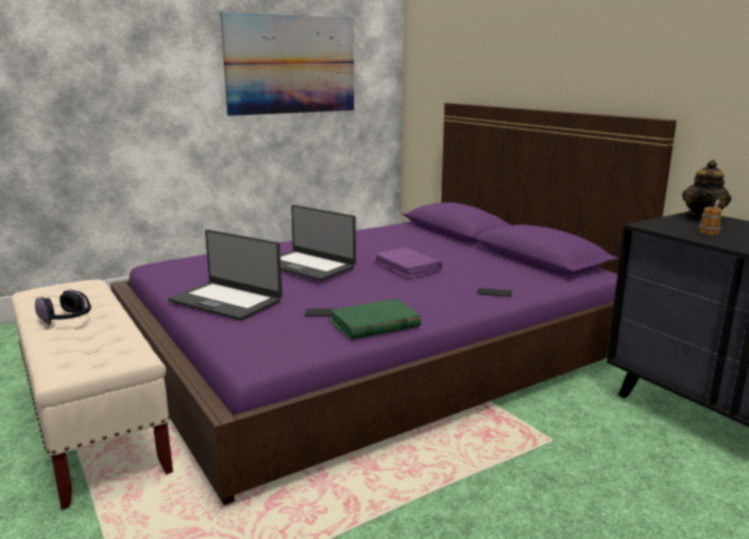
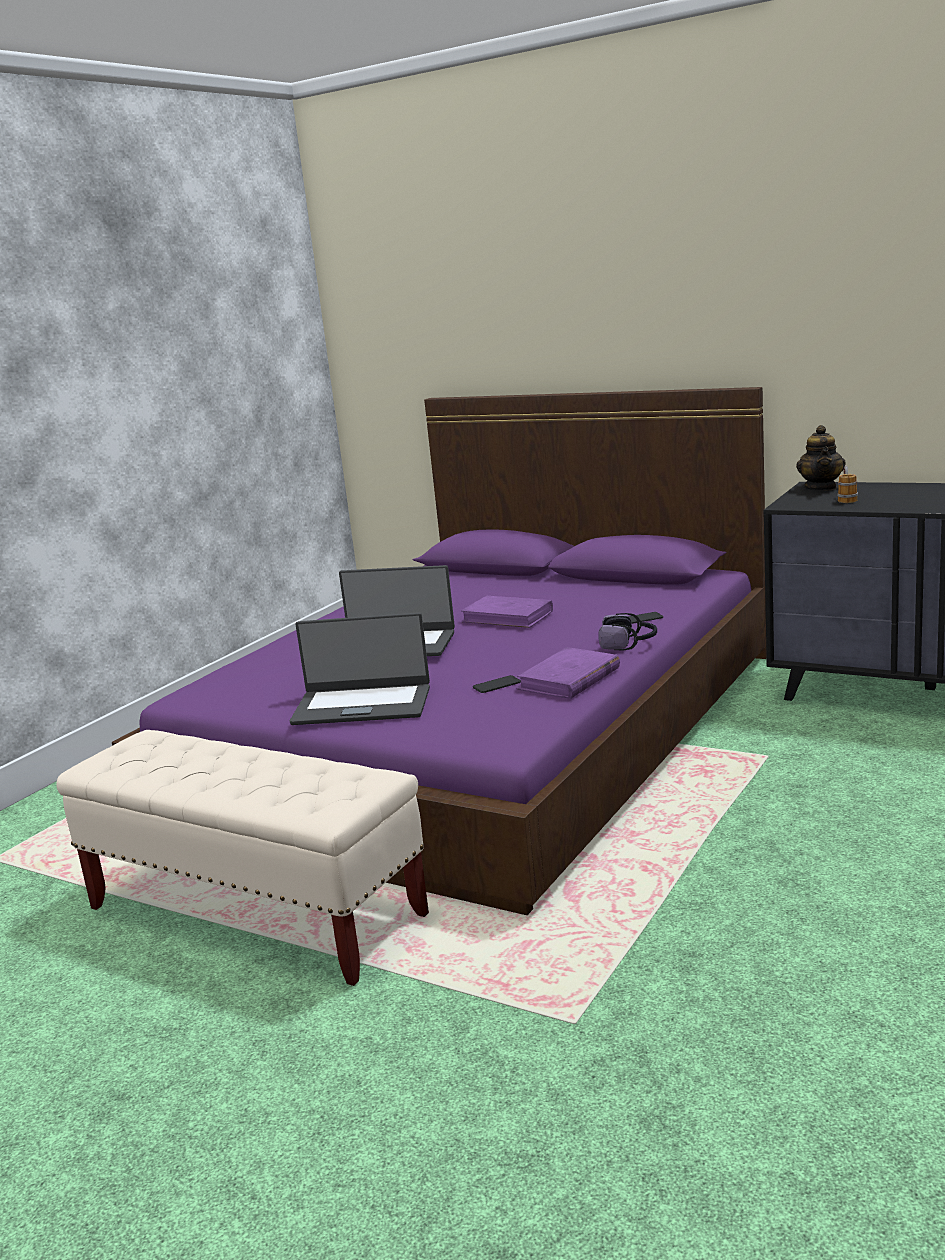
camera: 25 degrees left, 0 degrees up
headphones [35,289,91,325] -> headphones moved to [598,613,657,650]
picture [220,12,354,116] -> none
green book [329,299,421,340] -> purple book [516,647,620,699]

